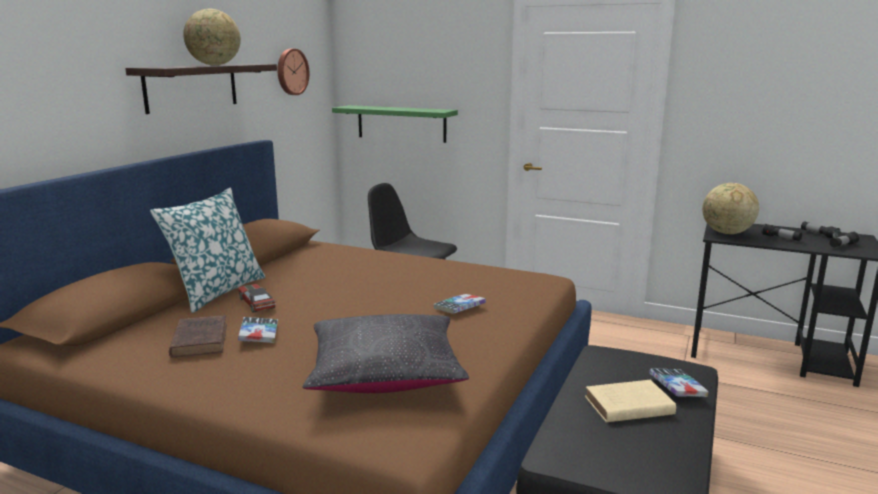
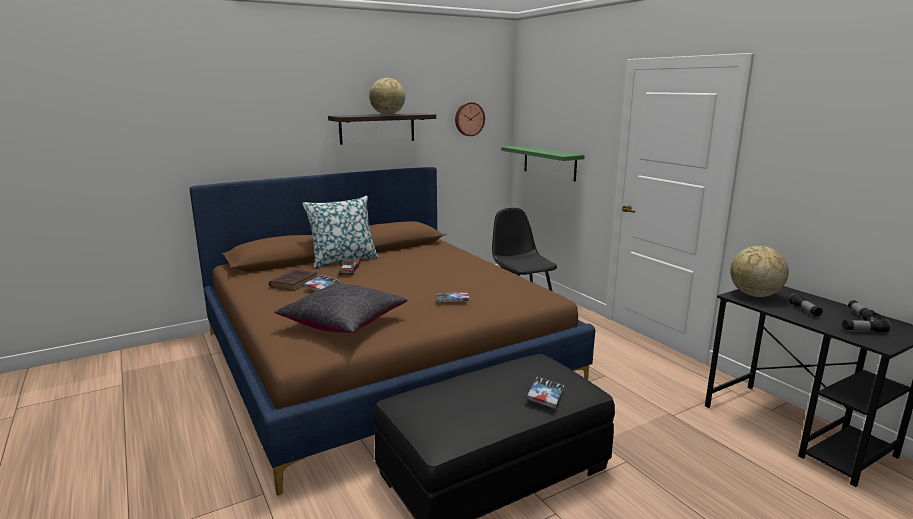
camera: 35 degrees right, 0 degrees up
beige book [585,380,676,422] -> none

